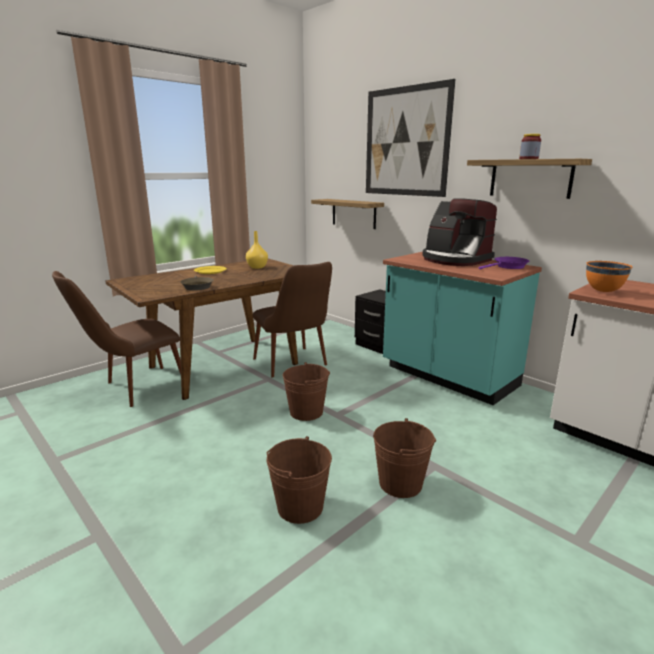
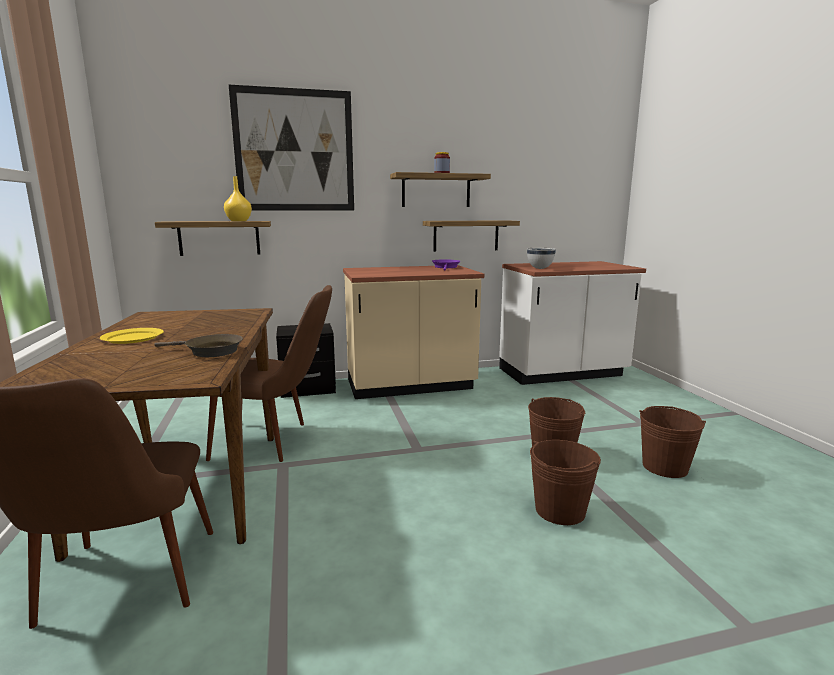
camera: 60 degrees left, 5 degrees down
yellow vase [246,231,268,269] -> yellow vase moved to [224,176,252,221]
brown bucket [283,362,330,421] -> brown bucket moved to [639,406,706,478]
turquoise counter [383,252,542,405] -> beige counter [343,265,484,399]
coffee machine [422,198,497,266] -> none
orange bowl [586,261,632,292] -> white bowl [527,248,556,269]
none -> shelf [423,220,520,252]

